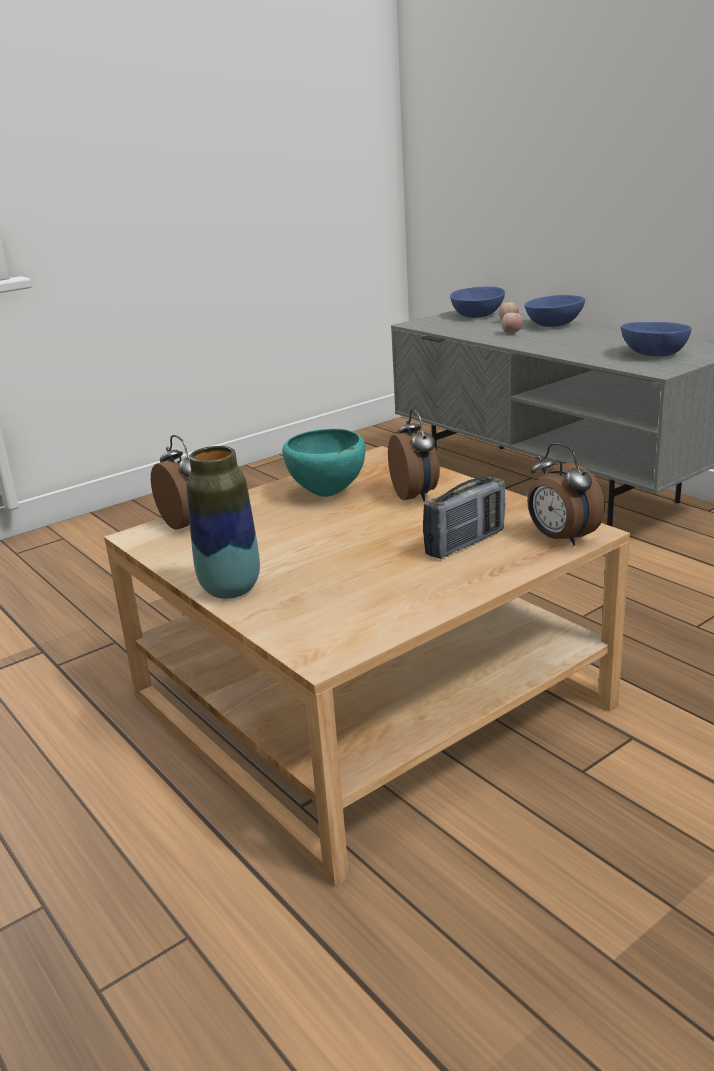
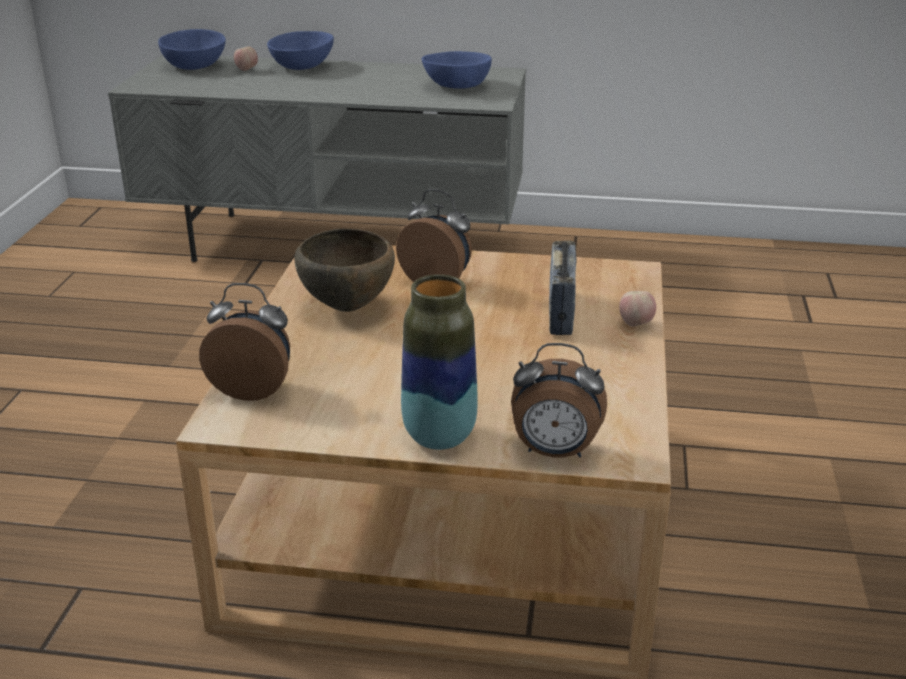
camera: 45 degrees left, 5 degrees up
turquoise bowl [282,429,366,497] -> brown bowl [294,229,395,312]
apple [502,313,522,334] -> apple moved to [619,291,656,326]
alarm clock [527,443,605,546] -> alarm clock moved to [511,343,607,457]

